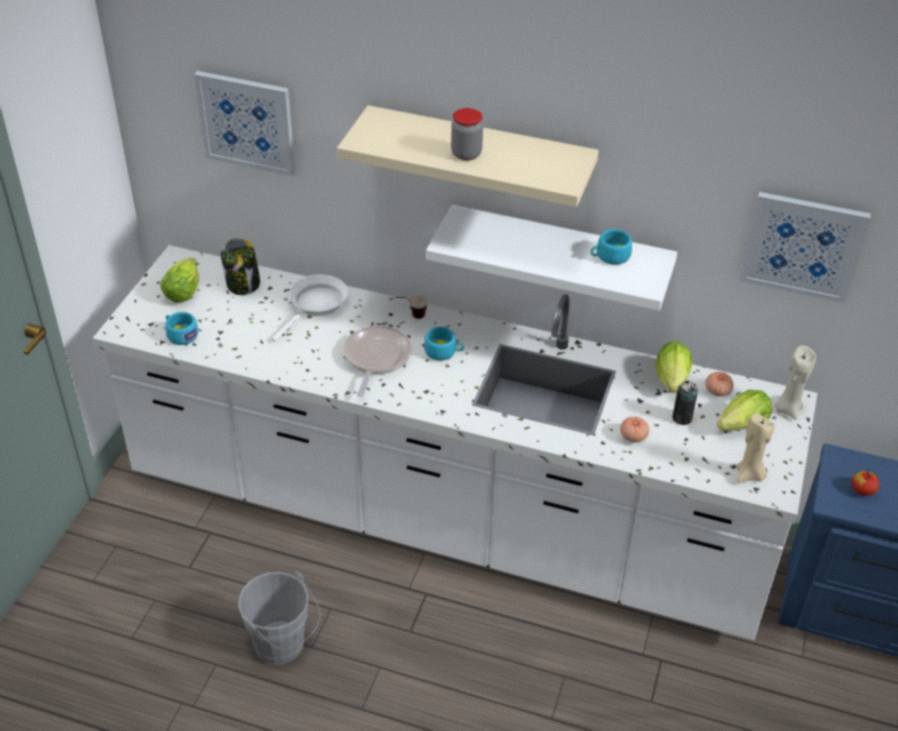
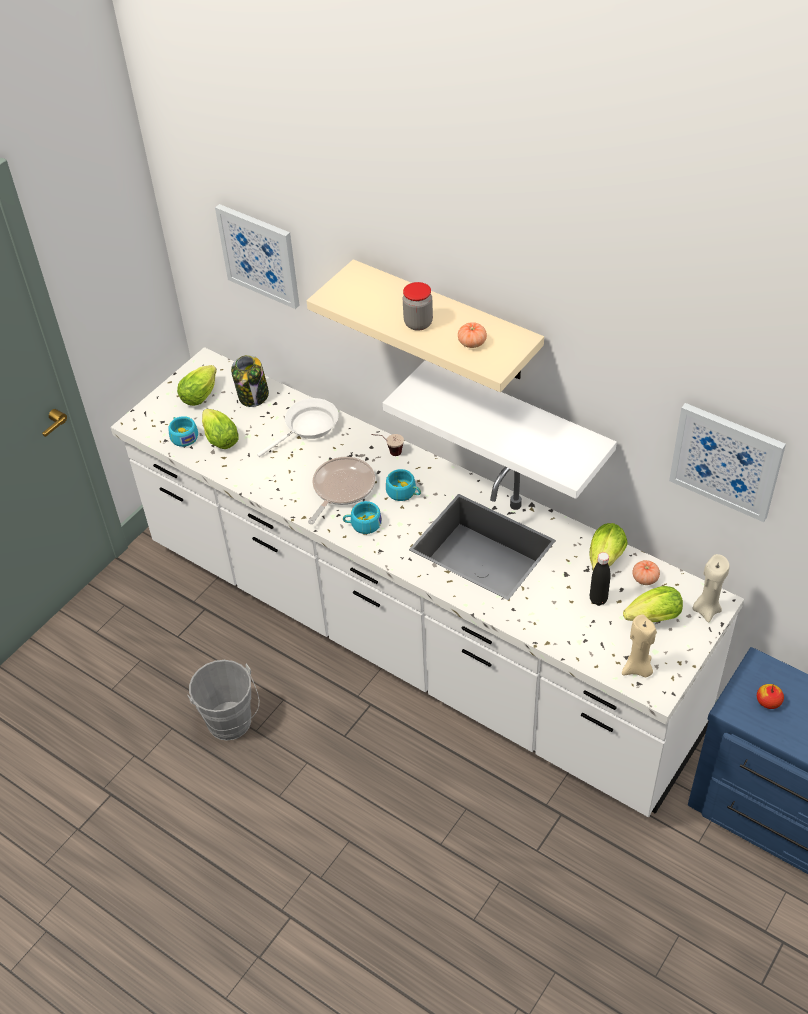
camera: 20 degrees right, 5 degrees up
turquoise cup [590,229,632,265] -> turquoise cup moved to [343,501,382,534]
tomato [620,416,649,443] -> tomato moved to [458,322,487,348]
can [672,381,698,425] -> black bottle [590,552,611,606]
none -> lettuce [202,409,239,449]

